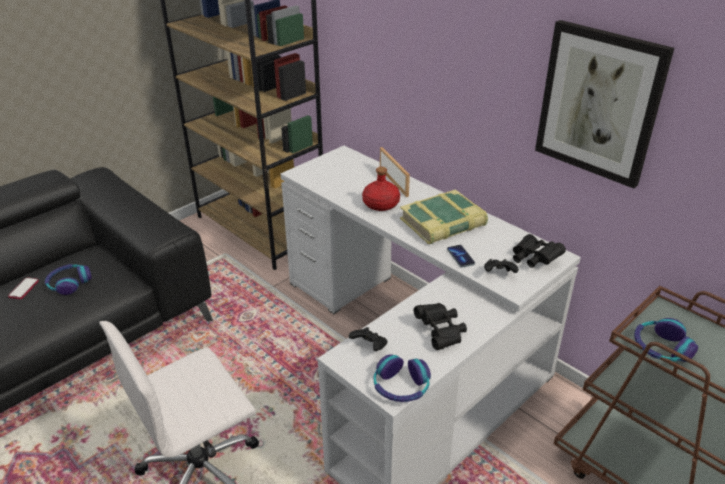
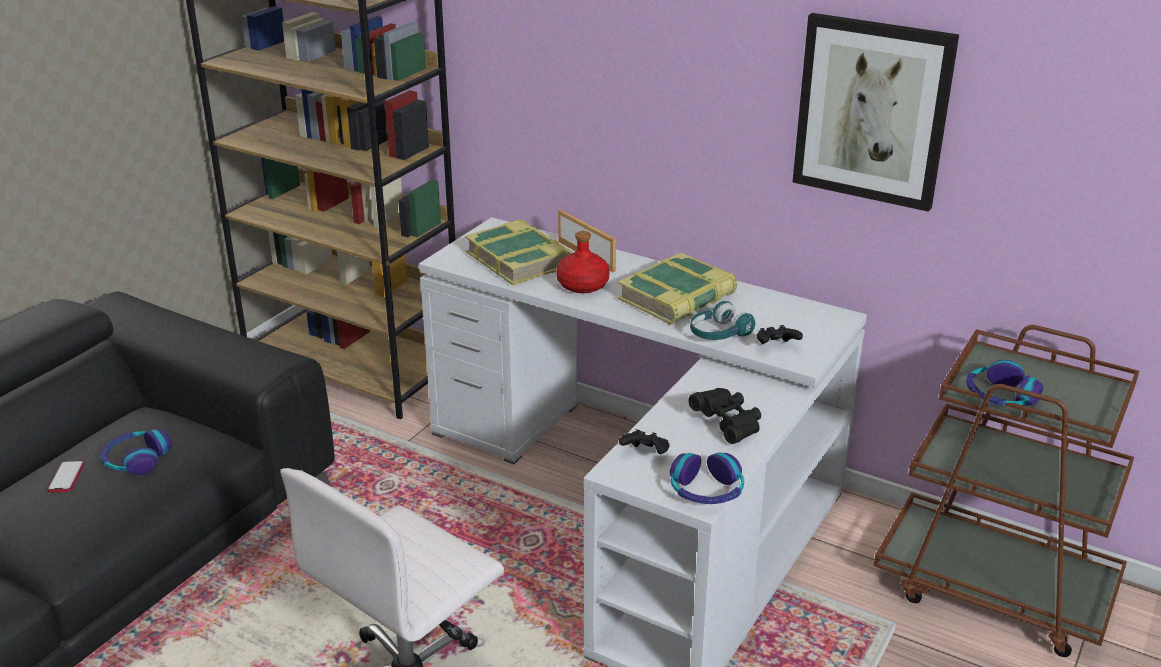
camera: 15 degrees left, 5 degrees down
phone [447,245,475,268] -> turquoise headphones [690,301,755,340]
black binoculars [513,234,566,268] -> none
none -> book [465,219,572,285]

